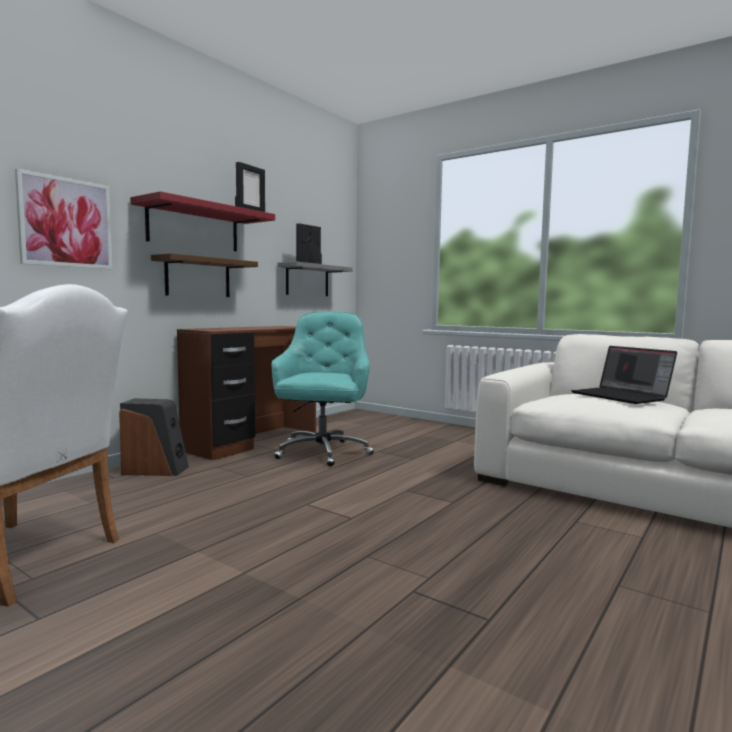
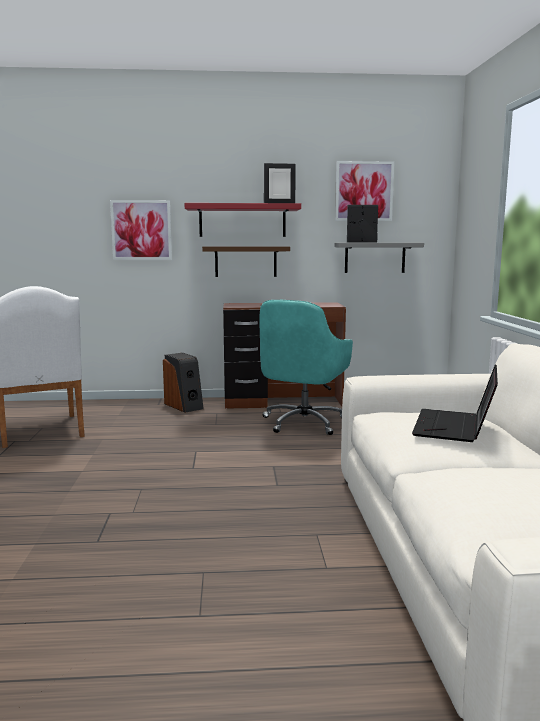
camera: 50 degrees right, 5 degrees up
turquoise office chair [272,312,374,466] -> turquoise office chair turned 150 degrees clockwise [260,300,353,435]
none -> picture [335,161,394,221]

